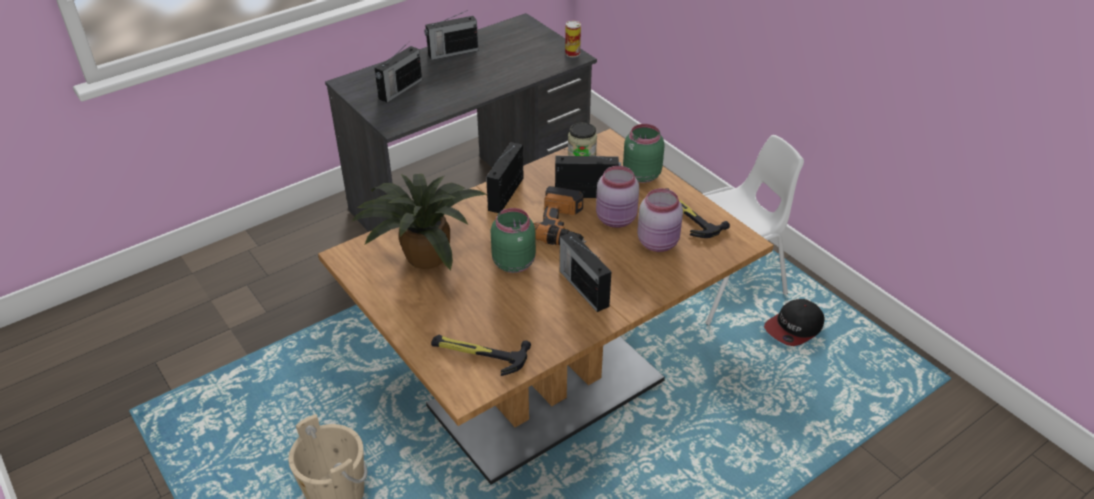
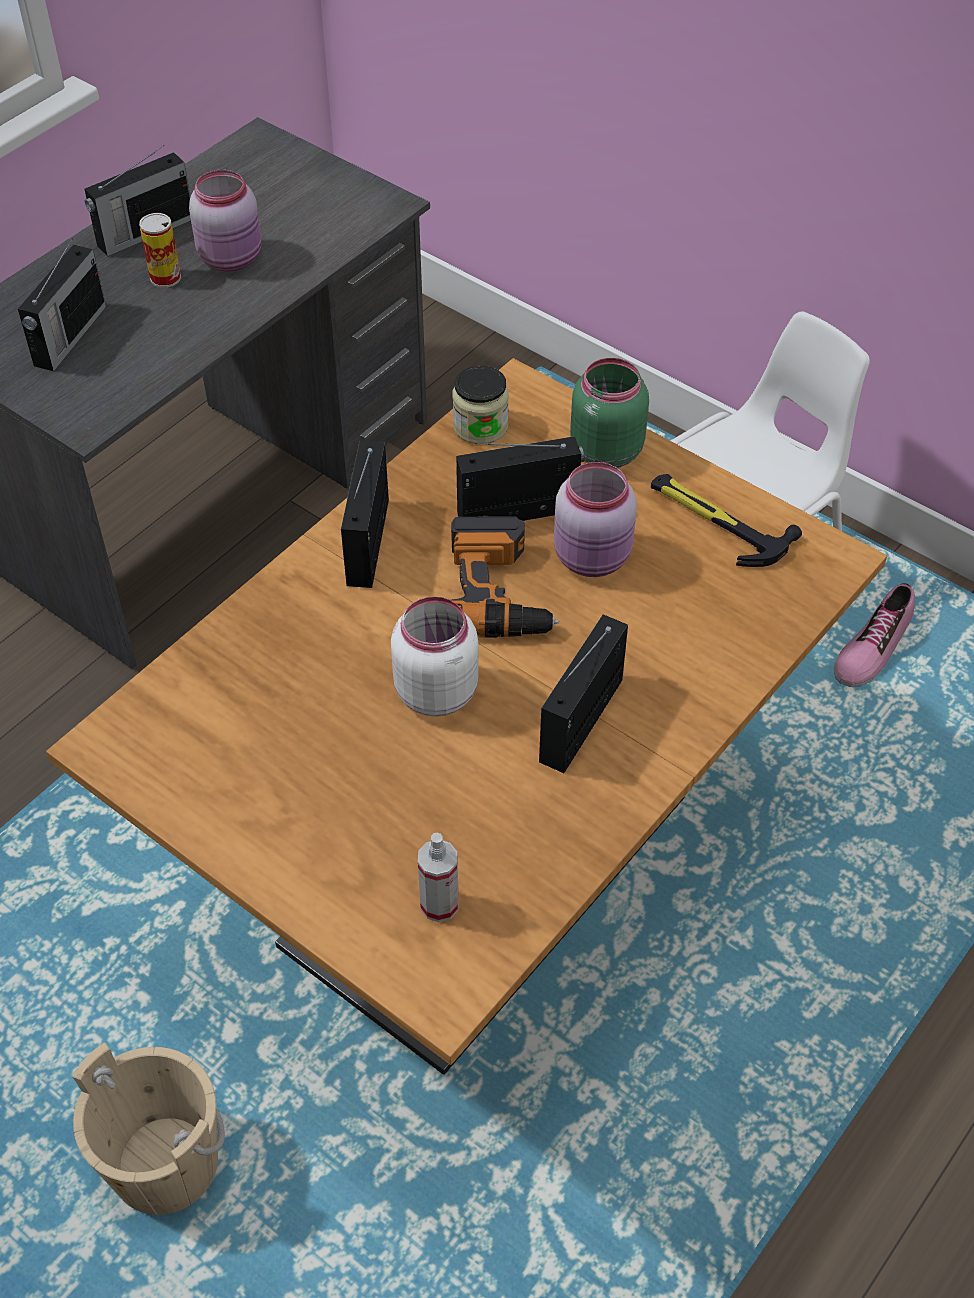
camera: 15 degrees left, 10 degrees up
potted plant [352,174,487,270] -> none
hammer [431,335,531,376] -> spray bottle [418,833,459,922]
green jar [491,208,536,273] -> white jar [391,596,479,717]
radio [560,232,612,312] -> radio turned 75 degrees clockwise [539,615,628,773]
can [565,20,581,57] -> can moved to [139,213,181,288]
pink jar [637,188,683,252] -> pink jar moved to [189,170,261,272]
cap [764,299,825,346] -> shoe [834,583,915,687]

